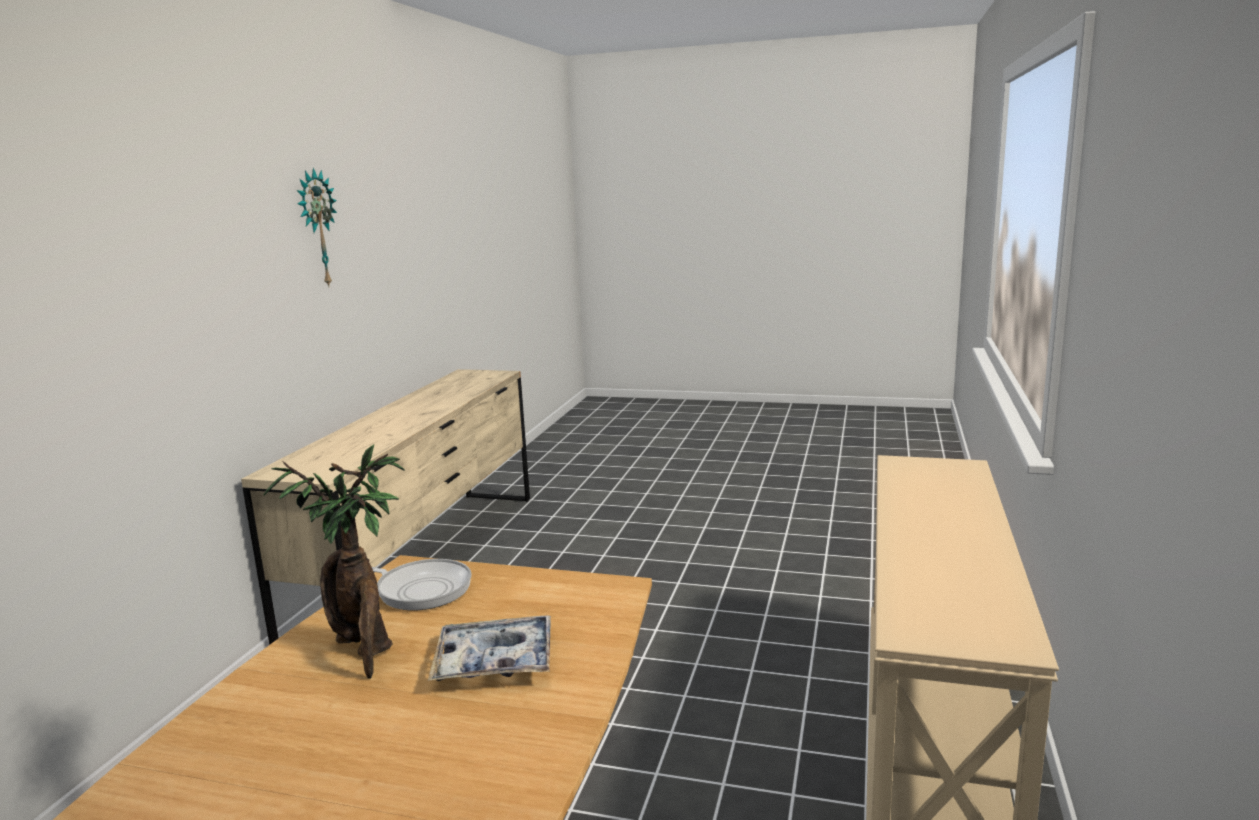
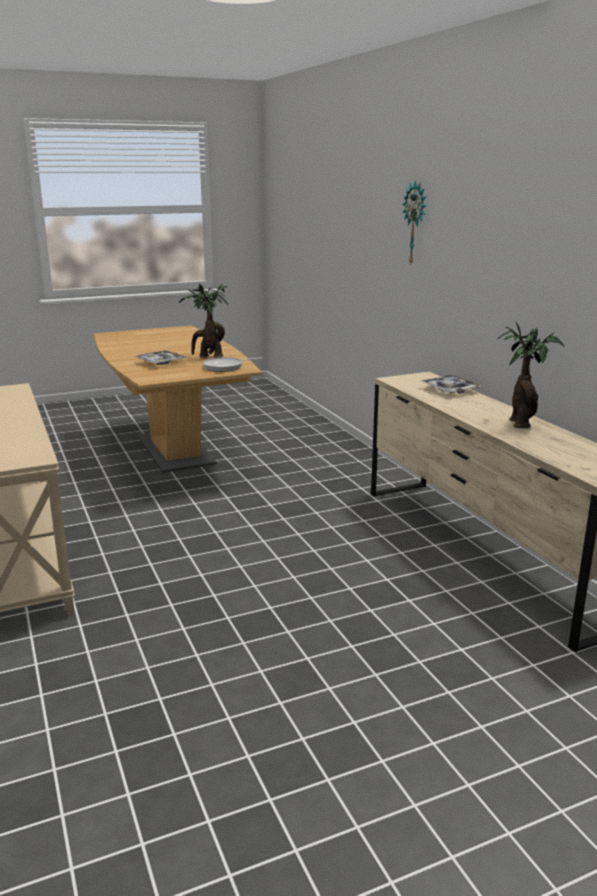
camera: 140 degrees right, 5 degrees up
wall clock [297,168,337,286] -> wall clock moved to [403,180,426,264]
none -> tray [421,375,482,394]
none -> potted plant [498,321,565,428]

